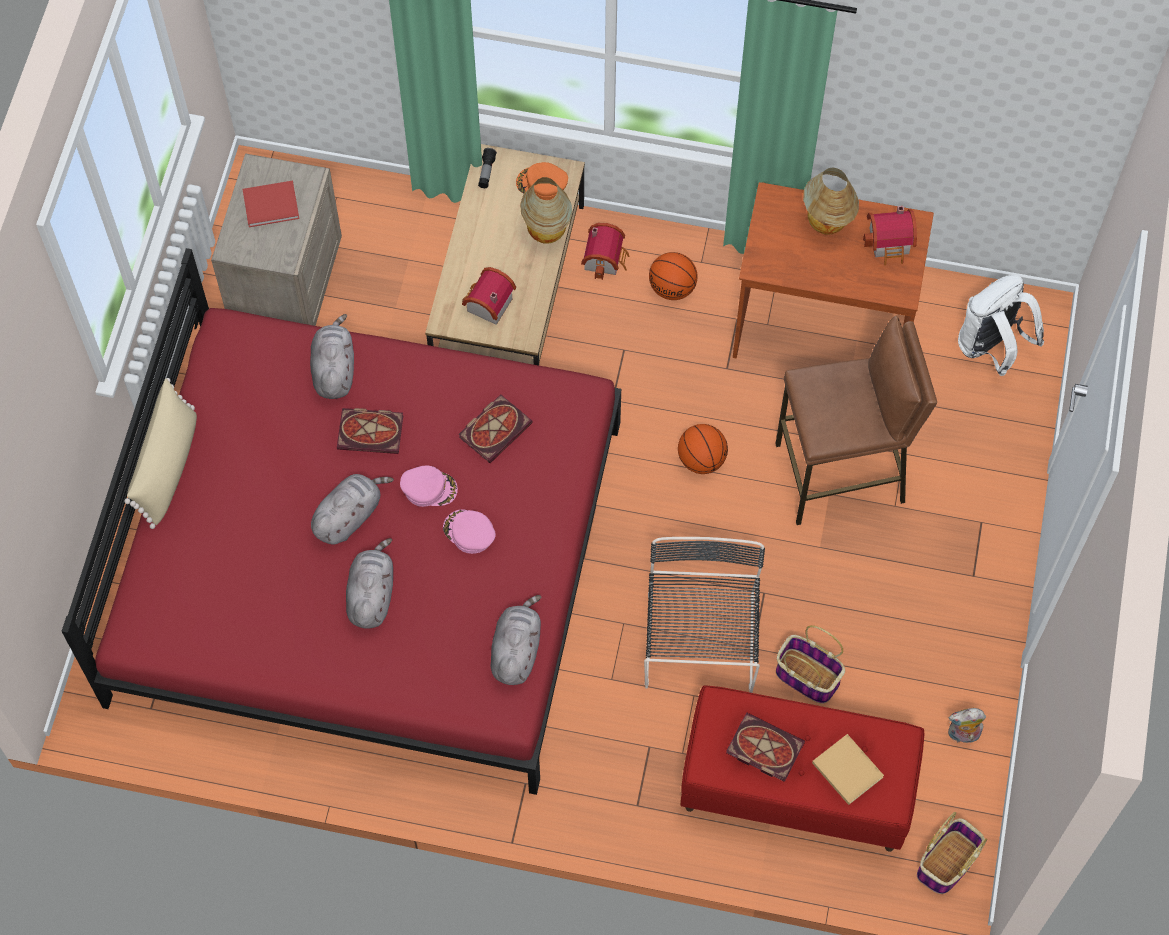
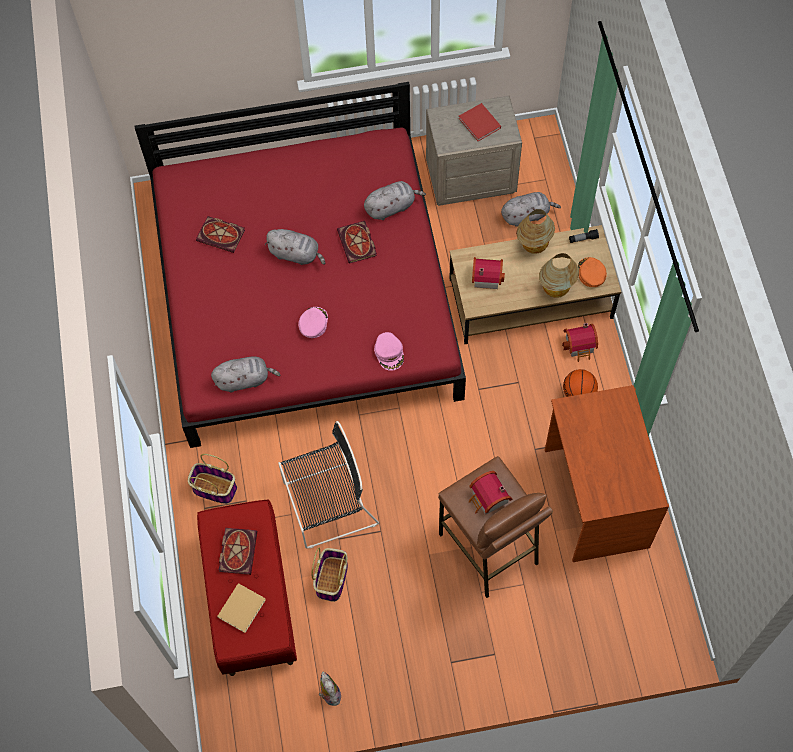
camera: 70 degrees right, 0 degrees up
beige pillow [124,378,197,529] -> none
grey plush toy [346,538,393,628] -> grey plush toy moved to [501,192,561,227]
pink cap [400,466,458,507] -> pink cap moved to [374,332,404,371]
book [458,394,533,463] -> book moved to [196,216,245,253]
basketball [678,424,728,474] -> none
table lamp [803,168,859,235] -> table lamp moved to [516,209,555,254]
toy house [863,206,917,266] -> toy house moved to [469,471,512,515]
basket [917,812,987,894] -> basket moved to [188,454,237,504]
white backpack [958,275,1044,376] -> none

